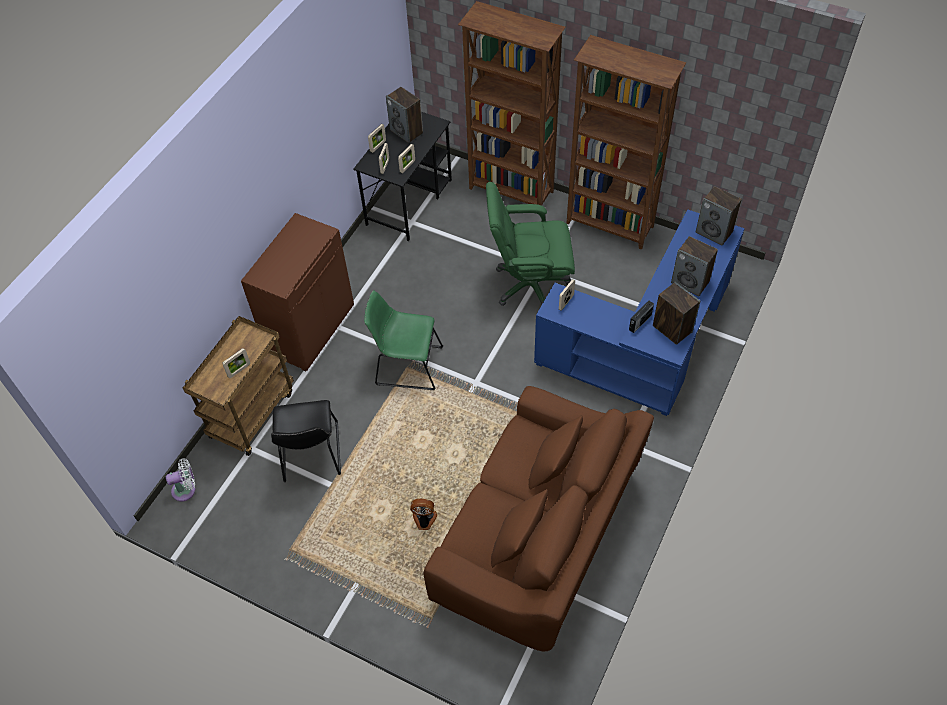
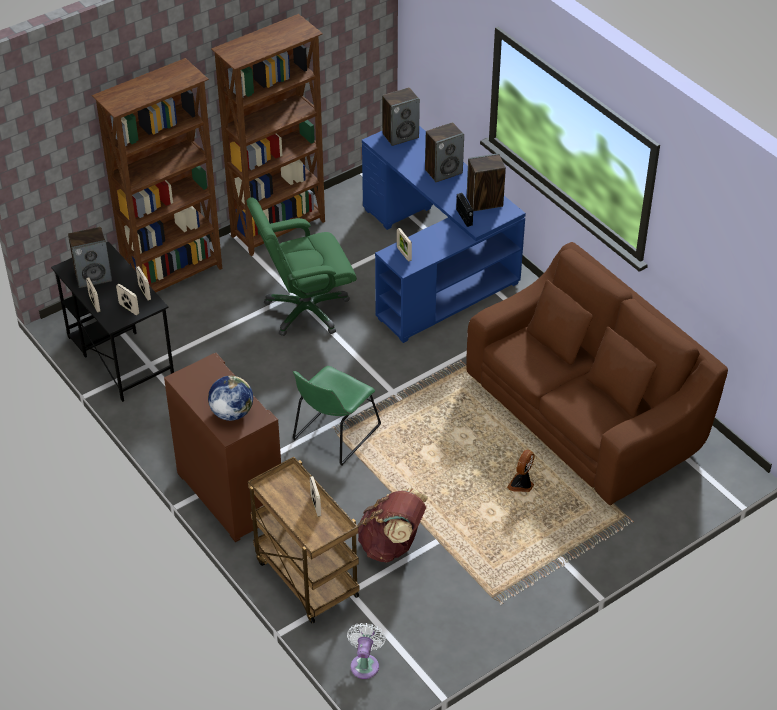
camera: 65 degrees left, 10 degrees down
black chair [271,400,341,482] -> brown backpack [358,488,428,562]
green office chair [486,182,575,306] -> green office chair turned 45 degrees clockwise [246,198,357,336]
none -> globe [208,376,253,421]

